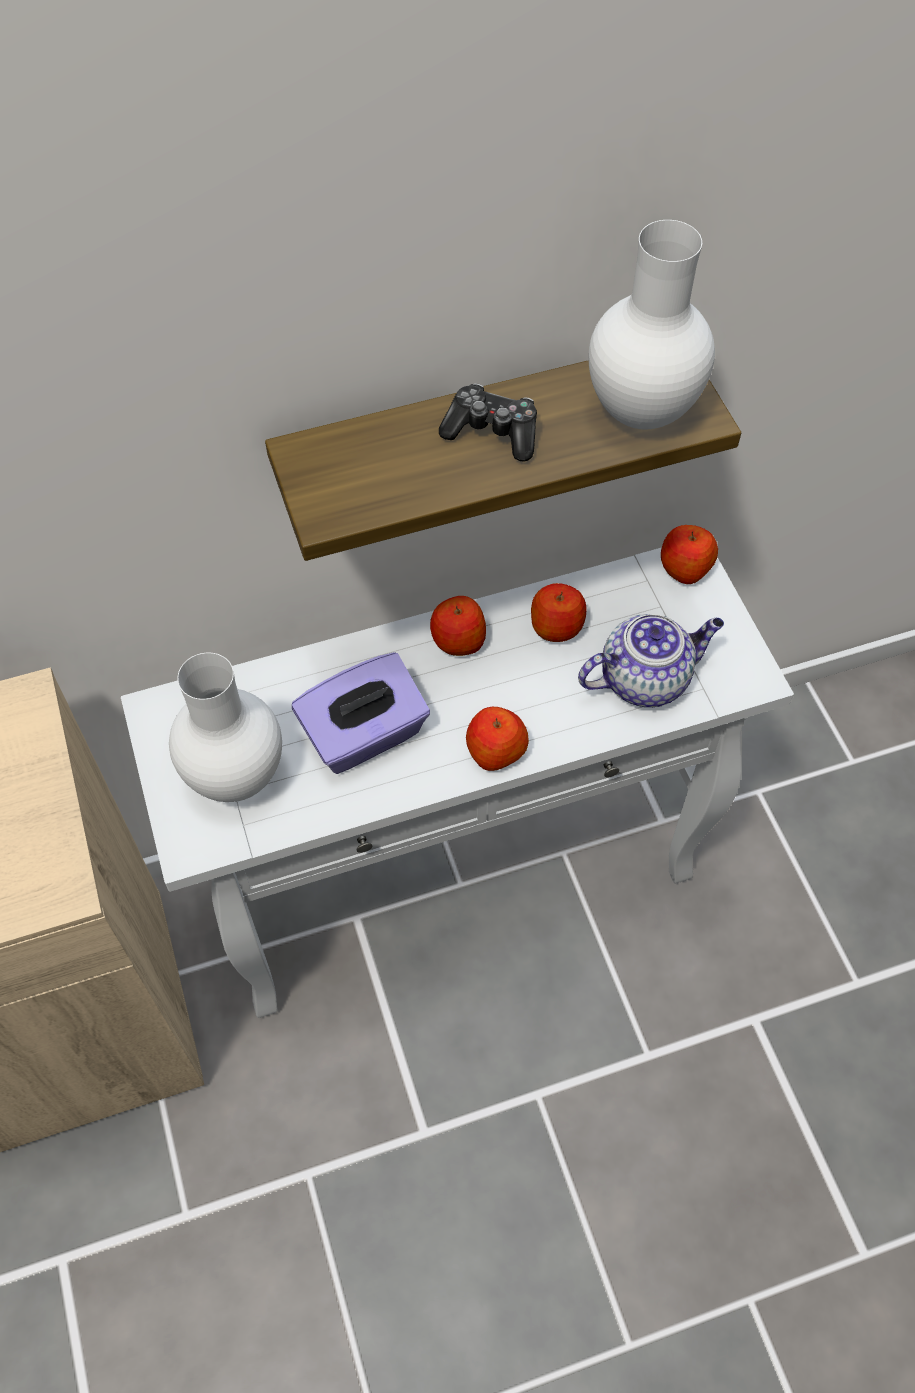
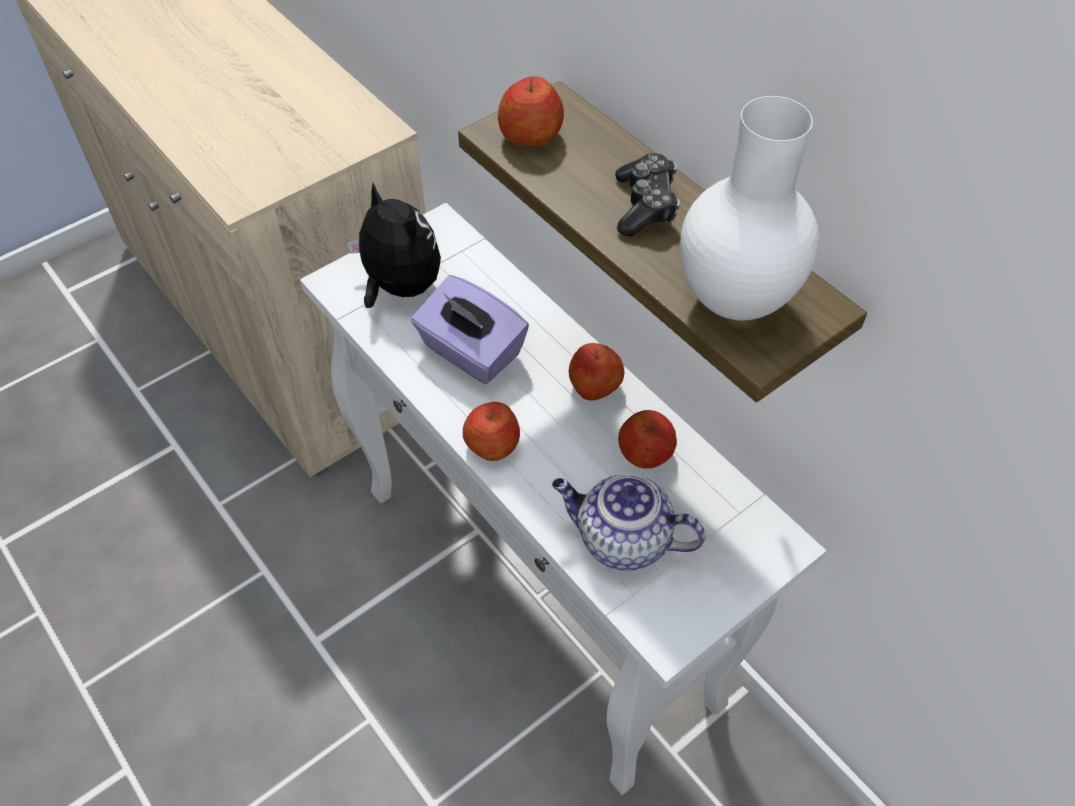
camera: 70 degrees right, 5 degrees down
white vase [169,652,282,802] -> plush toy [347,183,441,308]
teapot [578,614,724,707] -> teapot turned 150 degrees clockwise [552,474,706,570]
apple [661,525,718,584] -> apple moved to [498,76,564,146]

